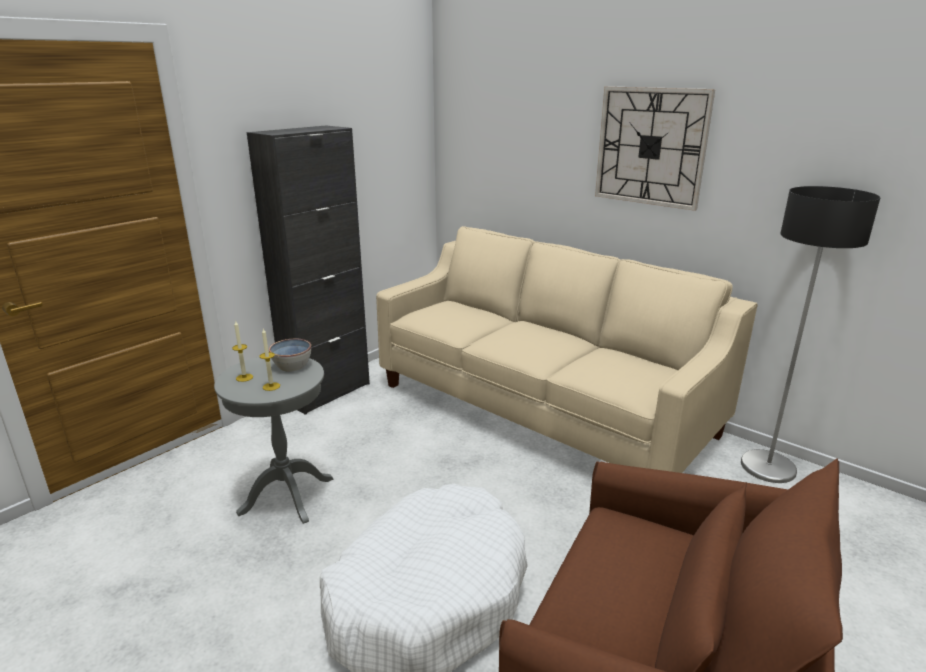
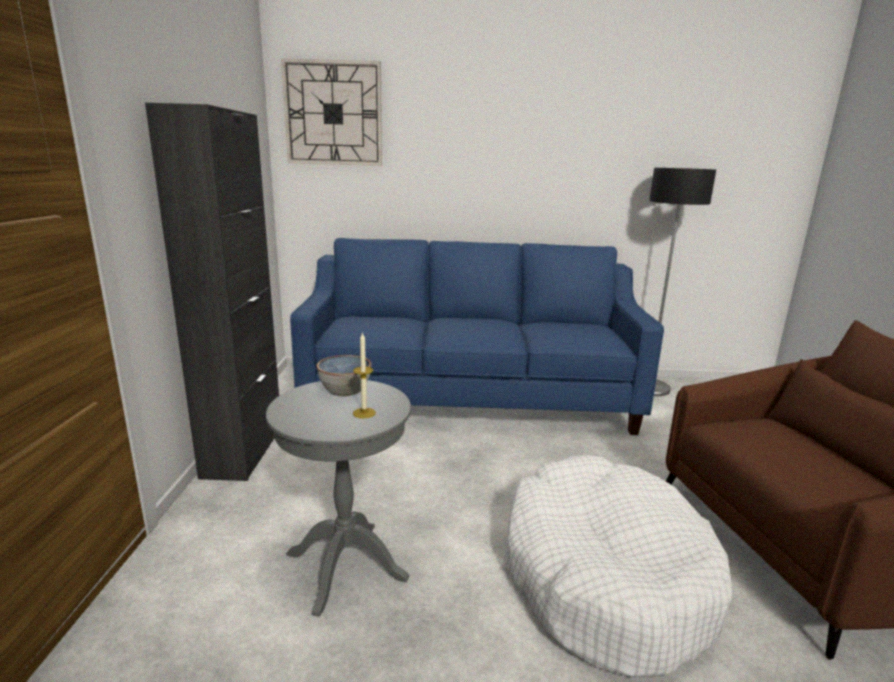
camera: 40 degrees left, 5 degrees down
candle [232,320,253,382] -> none
beige sofa [376,226,758,473] -> blue sofa [290,238,664,435]
wall clock [595,86,715,211] -> wall clock moved to [281,59,382,166]

